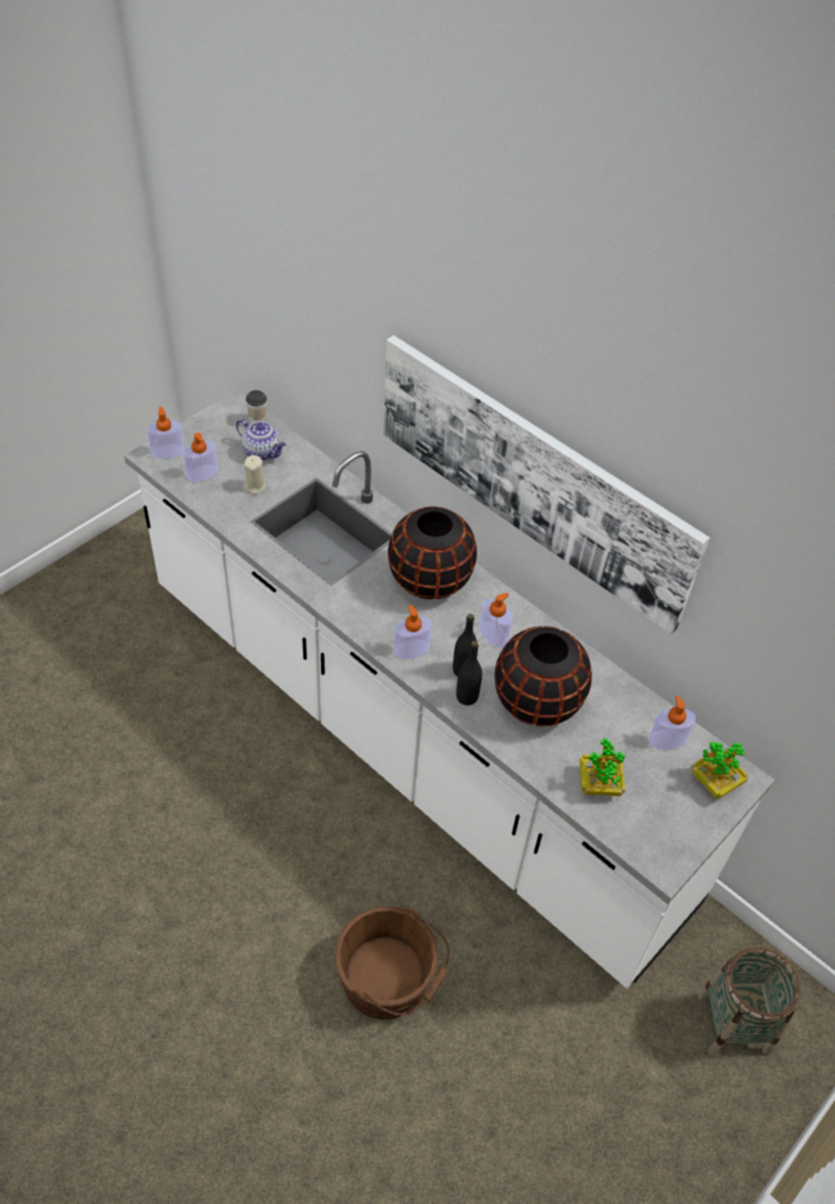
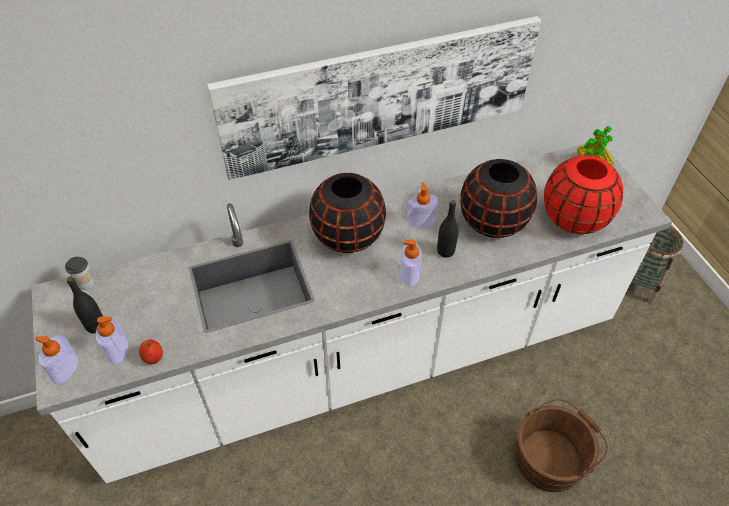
camera: 60 degrees left, 0 degrees up
teapot [236,419,286,461] -> none
beige candle [243,455,266,494] -> none
black bottle [456,641,482,706] -> black bottle moved to [67,276,103,333]
potted plant [580,738,625,796] -> red vase [544,156,623,234]
soap dispenser [649,696,696,750] -> none
none -> apple [139,340,163,364]

